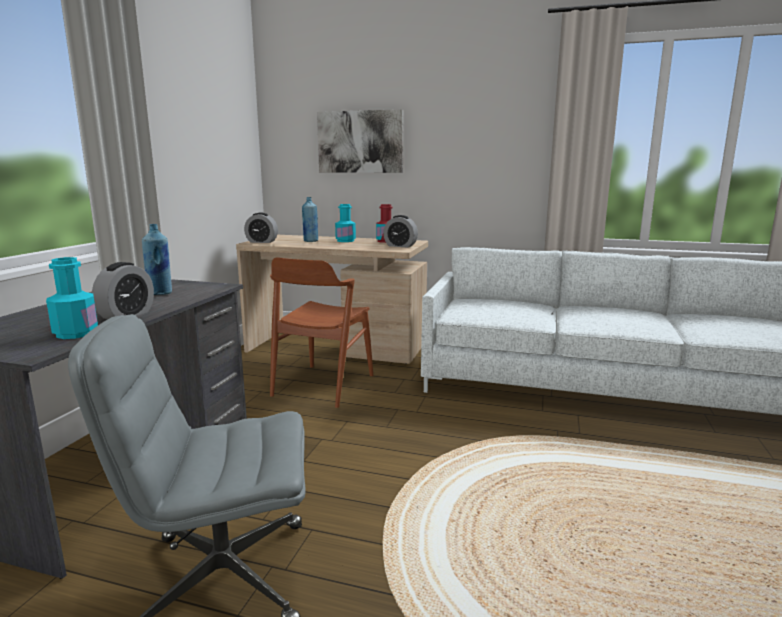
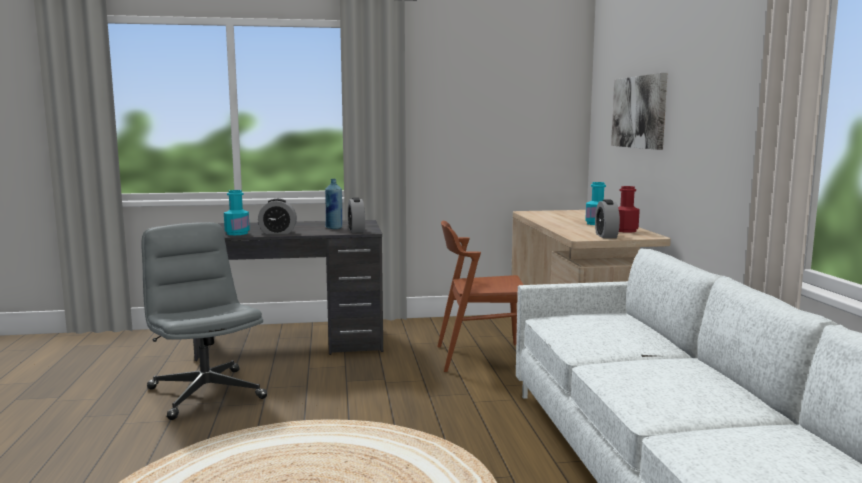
camera: 65 degrees right, 5 degrees down
alarm clock [244,213,278,243] -> alarm clock moved to [348,197,365,233]
blue bottle [302,197,319,242] -> none

